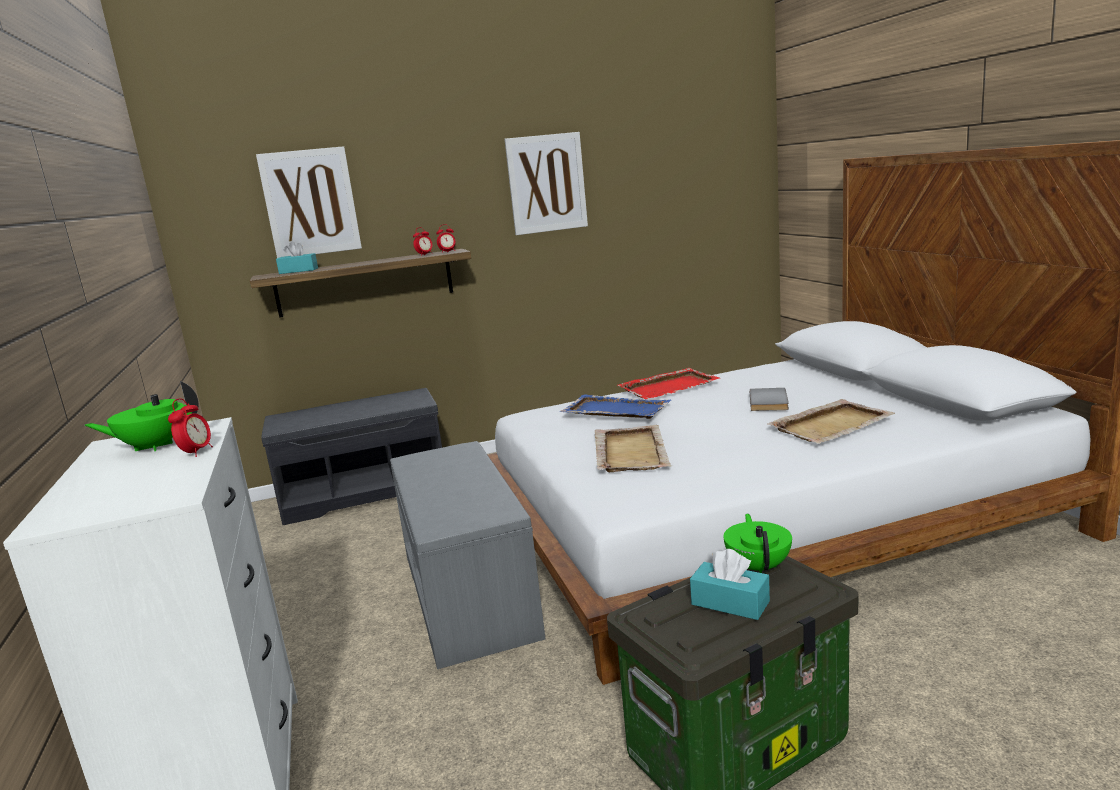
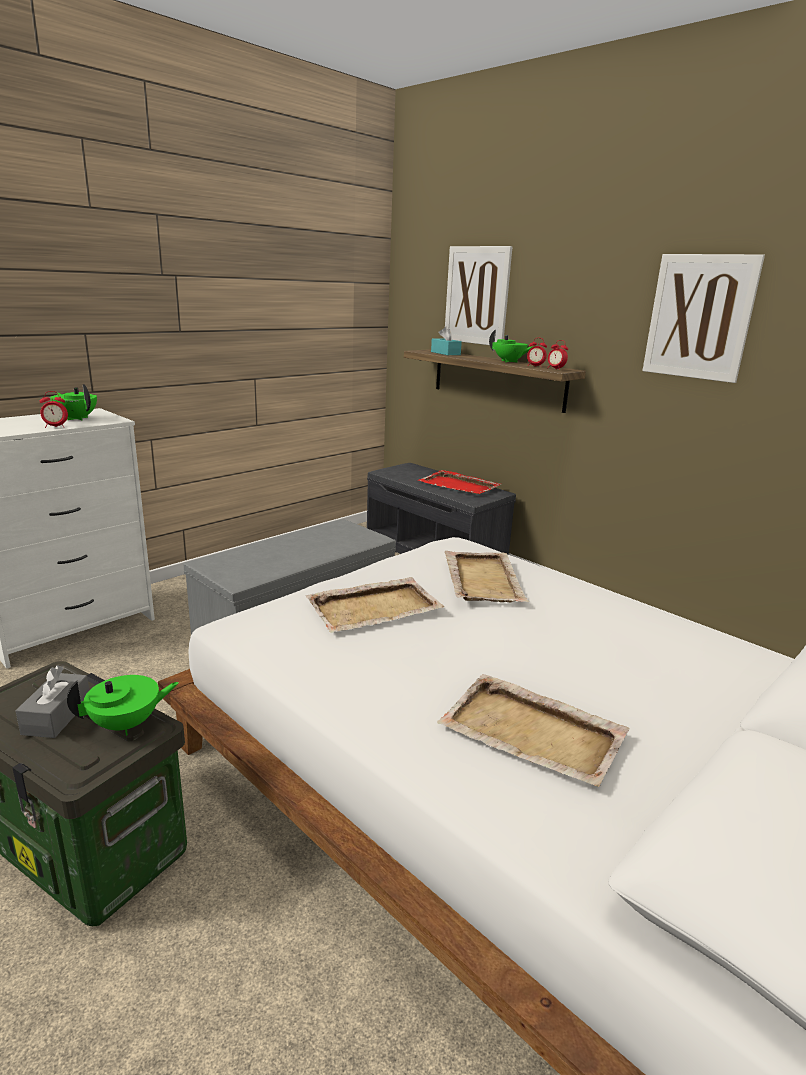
camera: 60 degrees right, 5 degrees up
blue tray [560,395,671,419] -> beige tray [445,551,529,602]
red tray [618,368,720,399] -> red tray moved to [418,470,501,494]
turquoise tissue box [690,549,770,620] -> grey tissue box [15,665,89,738]
grey book [750,388,789,411] -> none
none -> green teapot [489,330,535,363]

